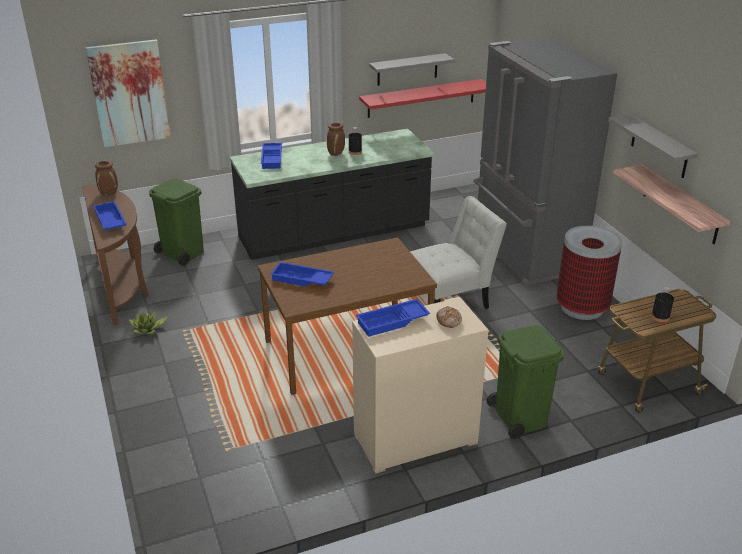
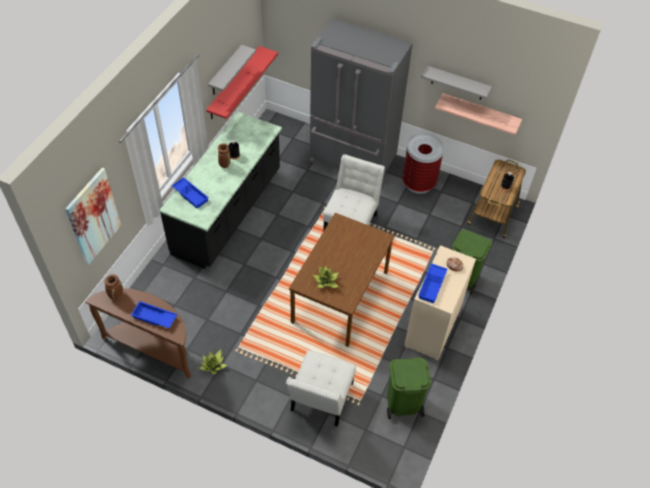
camera: 45 degrees left, 20 degrees up
green trash can [149,179,204,266] -> green trash can moved to [387,358,431,419]
blue tray [270,262,334,286] -> potted plant [313,265,339,288]
none -> white chair [286,350,356,427]

